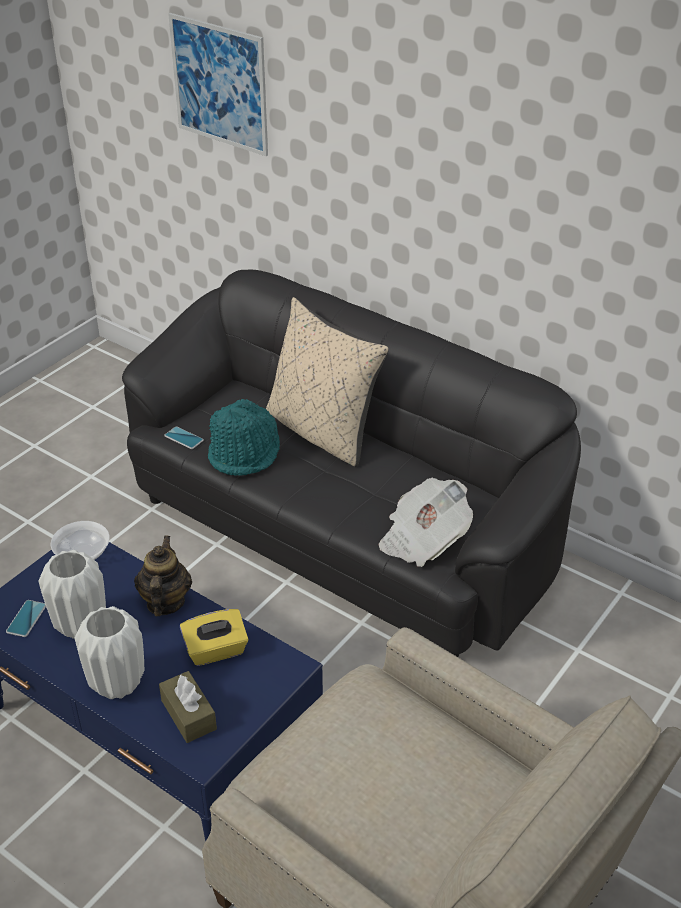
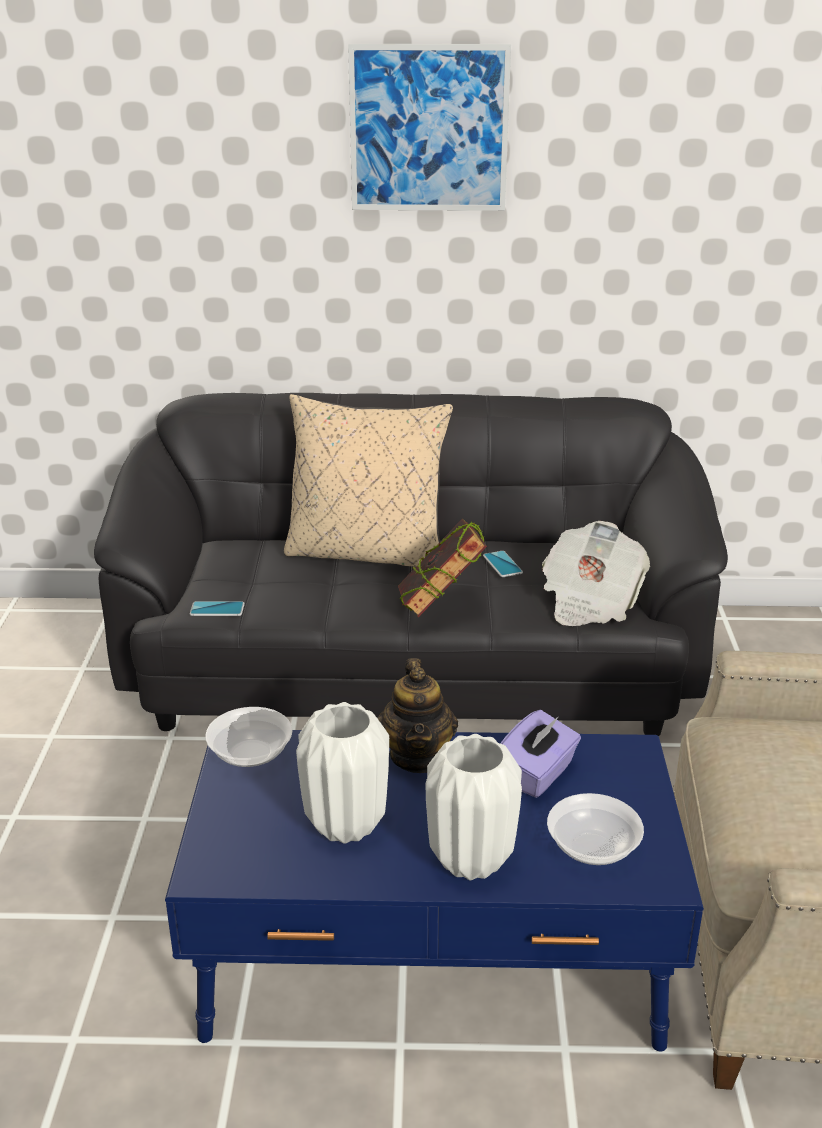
camera: 35 degrees left, 10 degrees down
phone [6,600,46,637] -> phone moved to [483,551,523,577]
teapot [134,535,192,616] -> teapot turned 150 degrees counterclockwise [378,658,458,773]
brown tissue box [159,671,217,743] -> bowl [547,793,644,865]
picture [168,13,268,156] -> picture moved to [348,44,511,211]
yellow tissue box [180,609,248,666] -> purple tissue box [500,710,581,798]
turquoise hat [208,399,280,476] -> none
none -> book [398,519,487,617]

